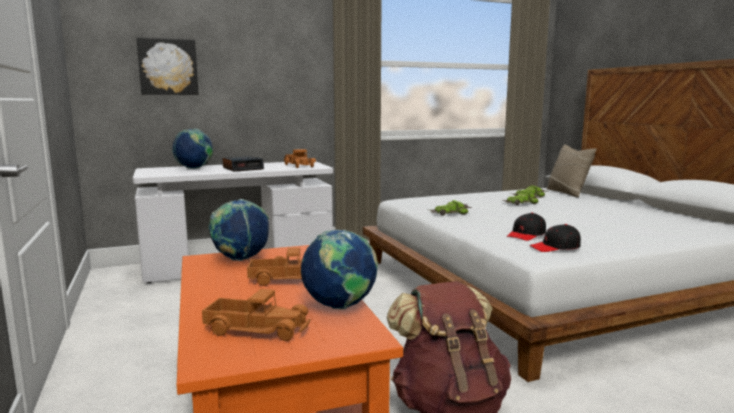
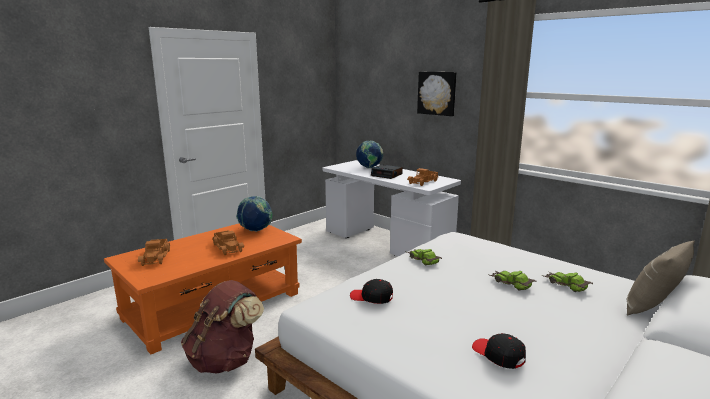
camera: 65 degrees right, 5 degrees up
picture [137,37,198,95] -> picture moved to [417,72,456,116]
globe [301,229,378,310] -> none
black cap [529,224,581,252] -> black cap moved to [472,333,526,369]

